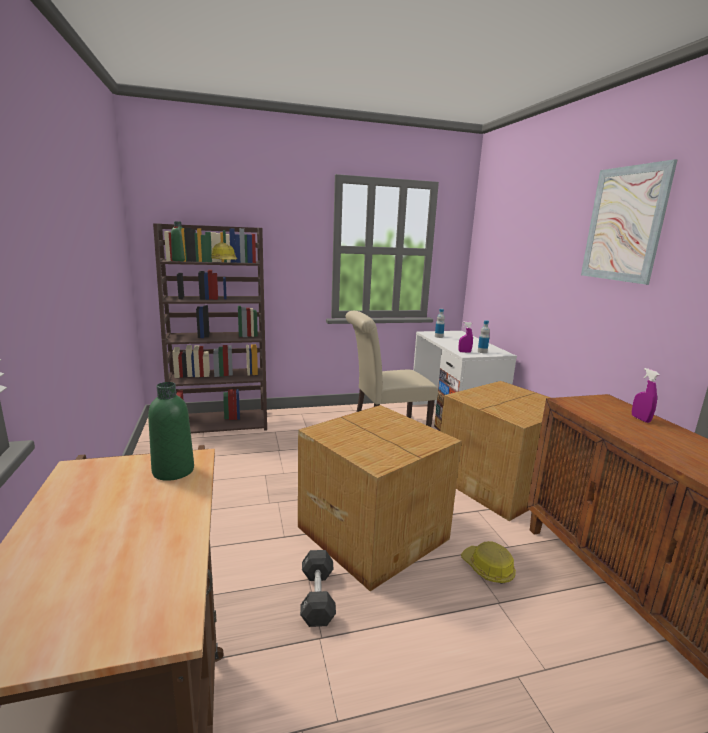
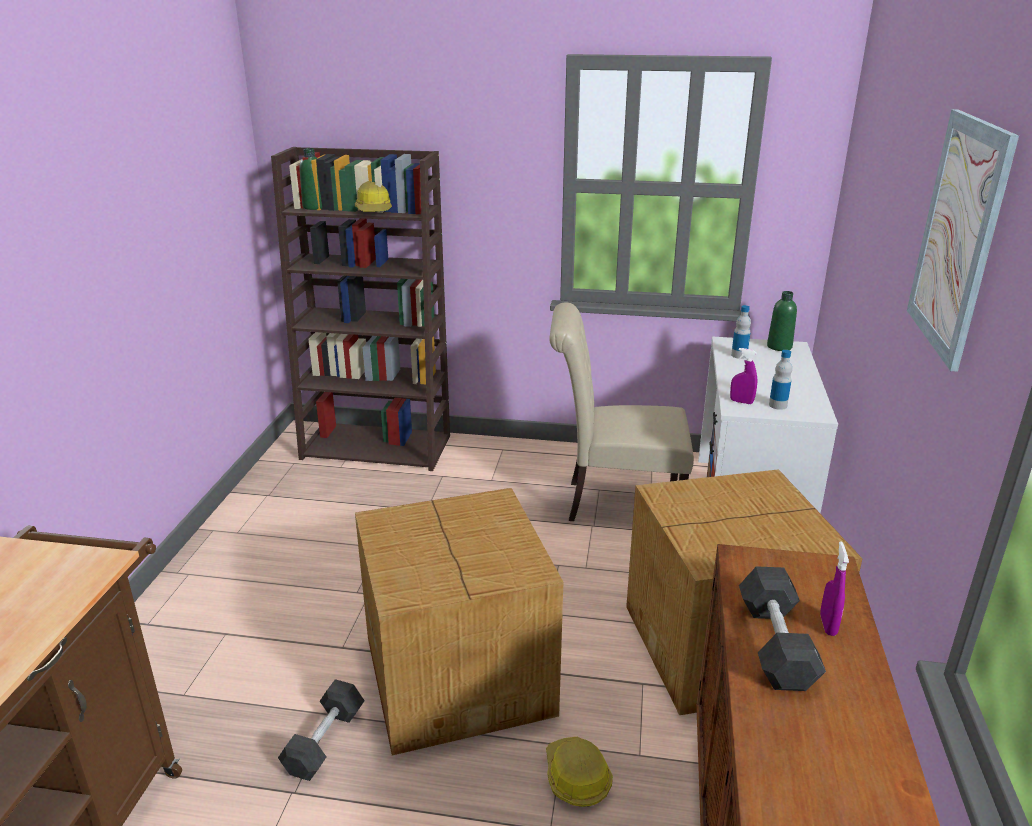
camera: 25 degrees right, 10 degrees up
green bottle [148,382,194,481] -> green bottle moved to [767,291,797,351]
none -> black dumbbell [739,566,826,691]

